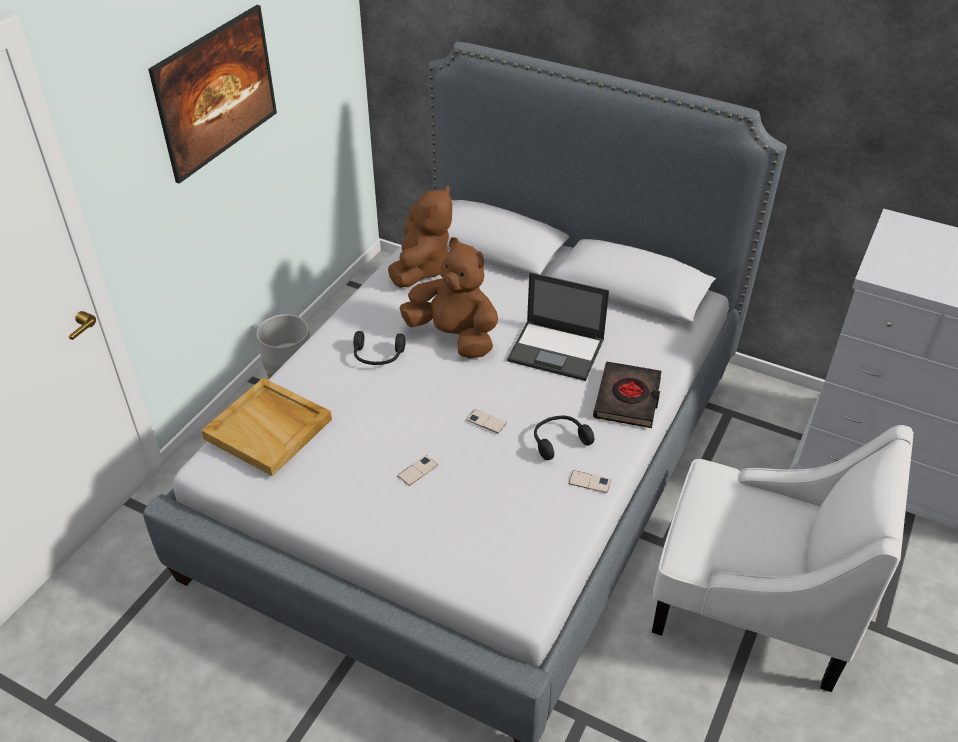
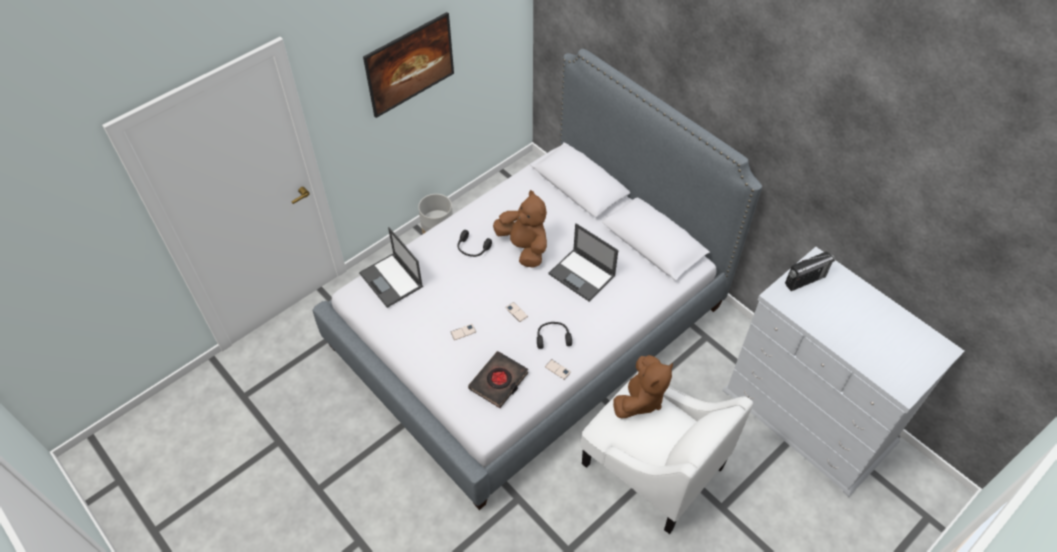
camera: 20 degrees right, 10 degrees up
beige tray [201,378,332,476] -> laptop [359,227,423,308]
brown plush toy [388,186,452,288] -> brown plush toy moved to [613,355,673,418]
black book [593,362,662,428] -> black book moved to [468,351,529,408]
none -> radio [785,251,835,291]

